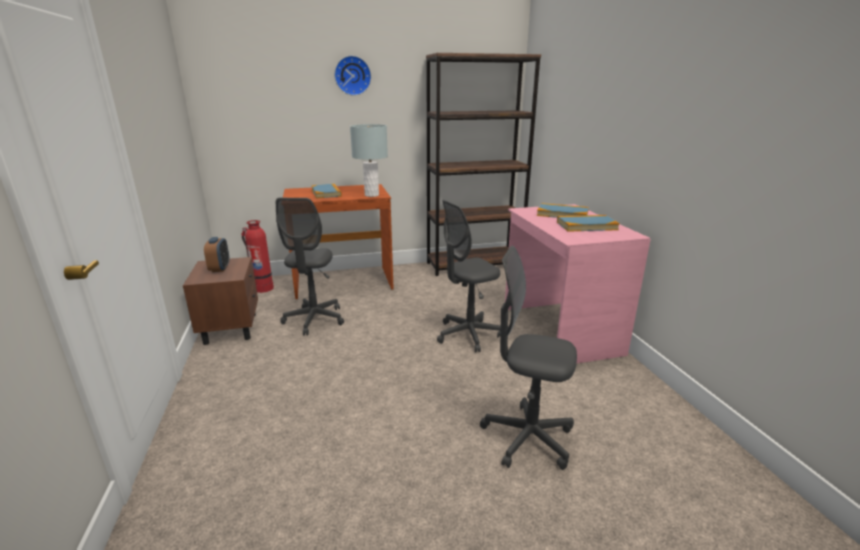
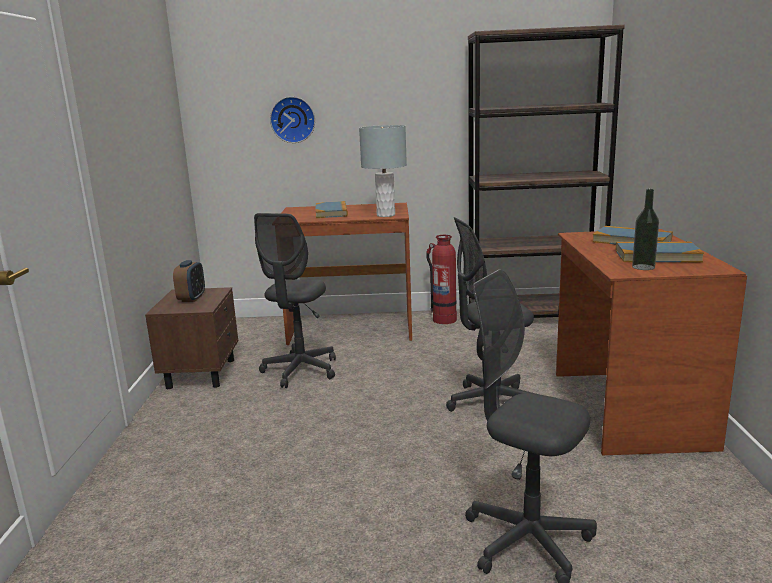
camera: 15 degrees right, 5 degrees down
fire extinguisher [241,220,274,293] -> fire extinguisher moved to [426,235,457,324]
wall clock [334,56,371,96] -> wall clock moved to [270,96,315,143]
pink desk [505,204,651,363] -> brown desk [556,229,747,455]
none -> bottle [632,189,659,270]

